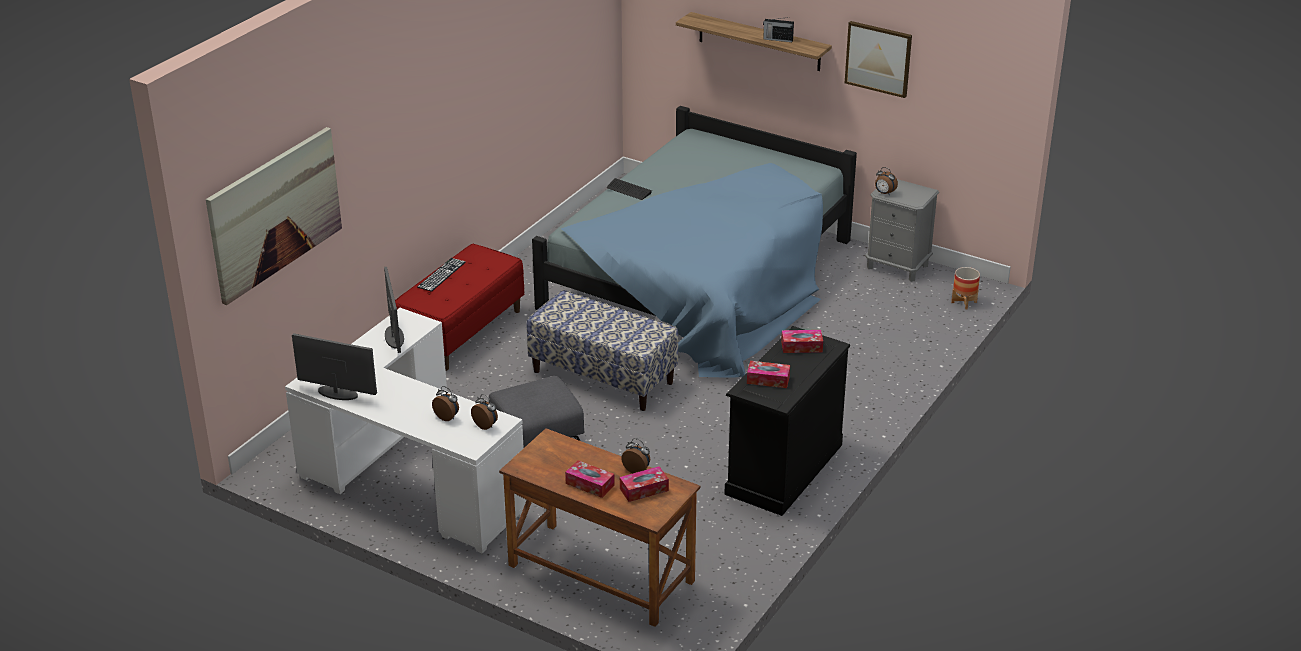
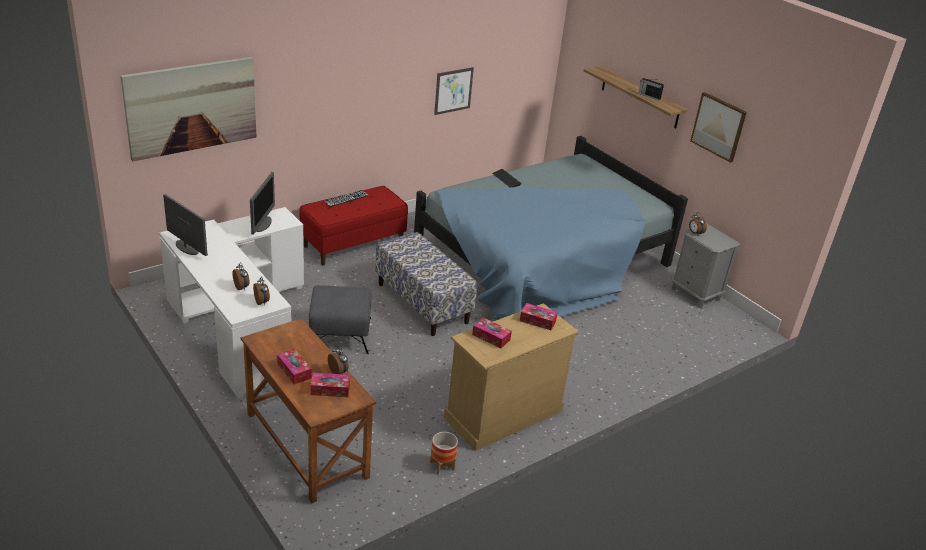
camera: 20 degrees right, 0 degrees up
black dresser [724,326,850,516] -> beige dresser [444,303,578,451]
planter [951,267,980,310] -> planter moved to [430,432,458,475]
none -> picture [434,67,474,115]

